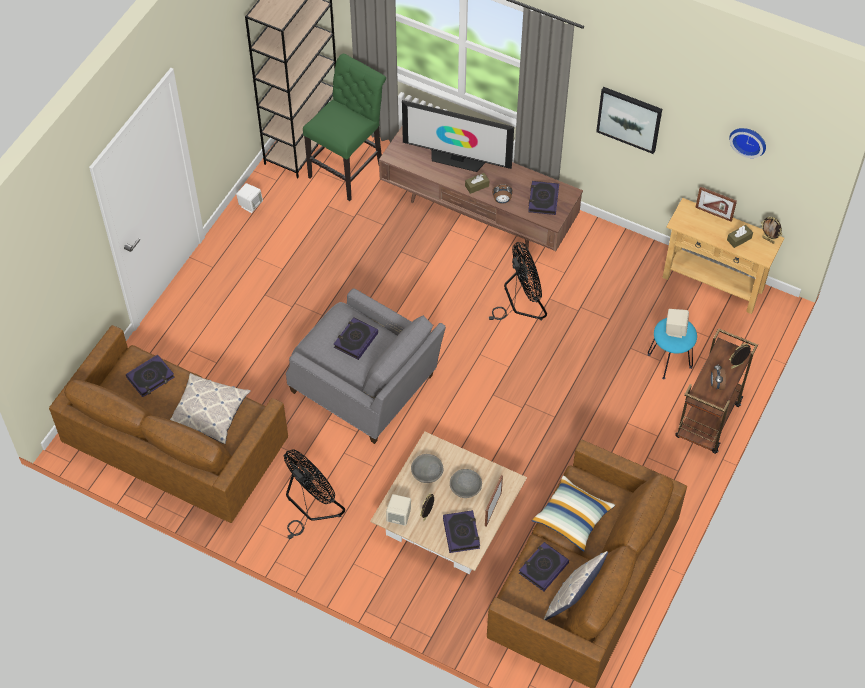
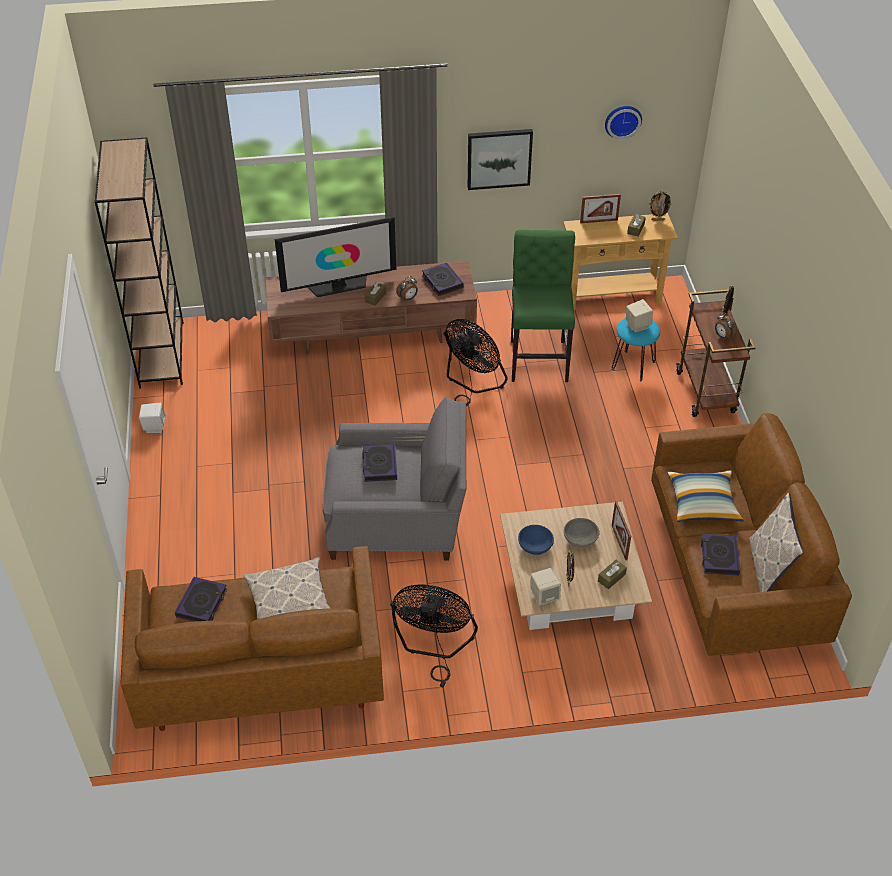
camera: 35 degrees left, 10 degrees down
green stool [303,54,386,201] -> green stool moved to [511,230,575,382]
grey bowl [411,454,443,483] -> blue bowl [518,525,554,555]
book [443,510,480,553] -> brown tissue box [598,560,627,589]

